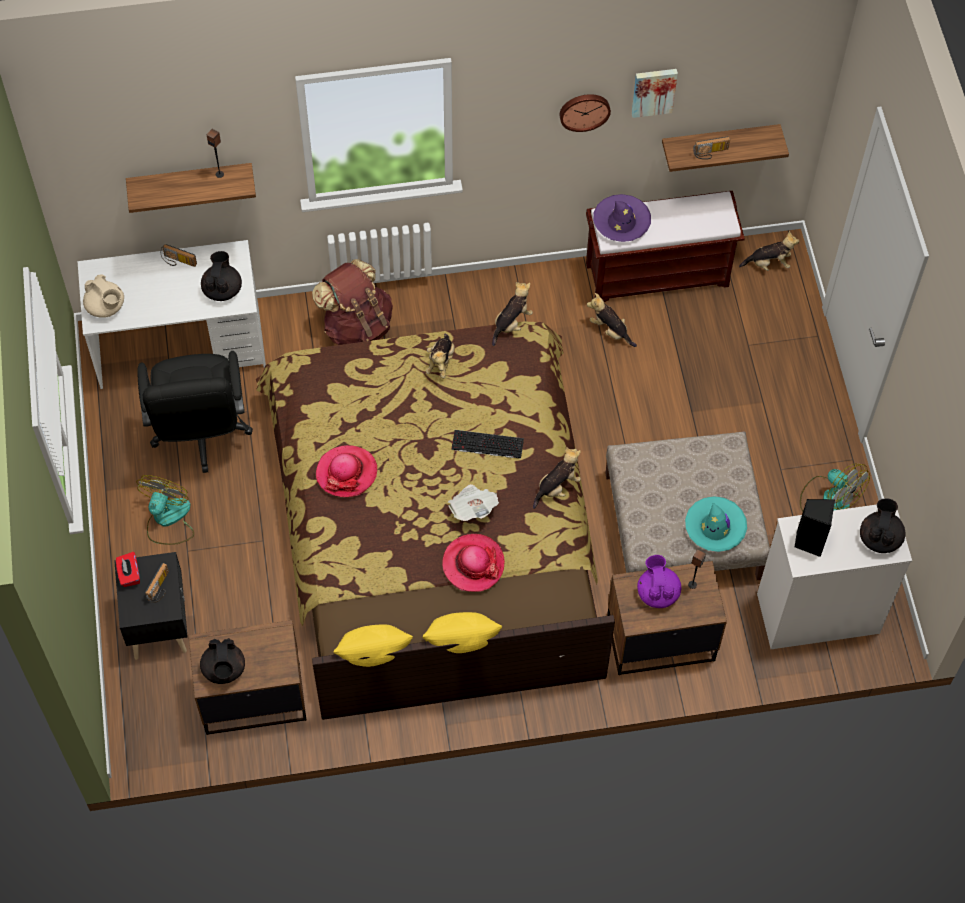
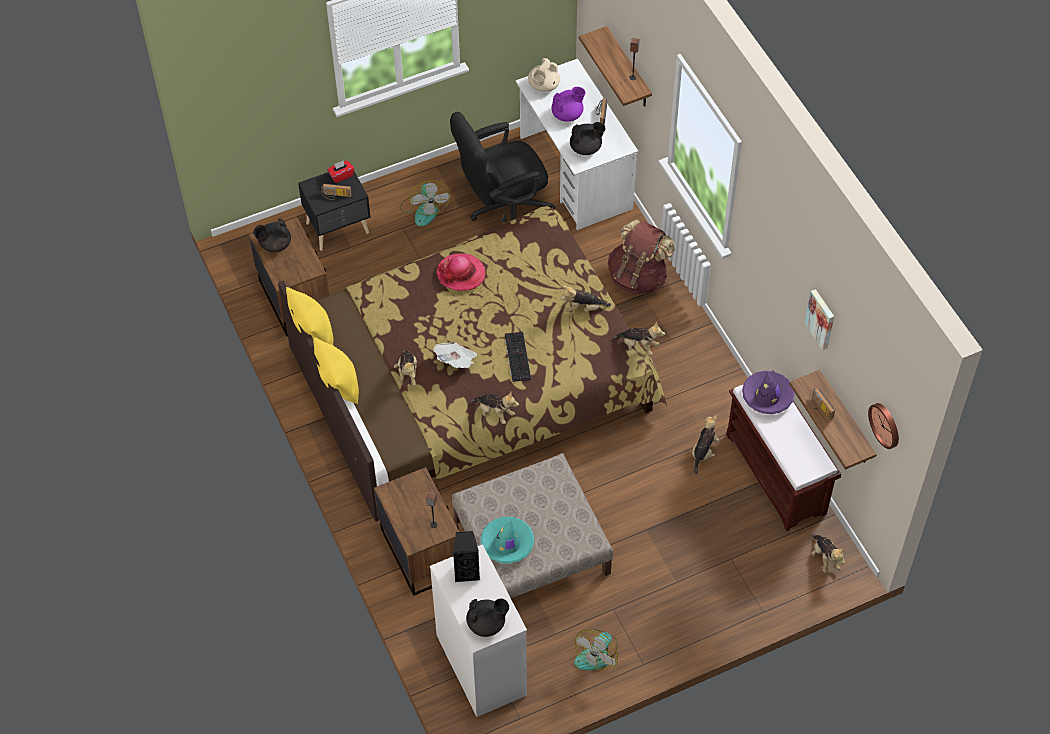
camera: 75 degrees right, 5 degrees down
fan [137,475,194,545] -> fan turned 75 degrees clockwise [400,180,451,226]
hat [442,534,505,592] -> plush toy [394,350,417,386]
wall clock [560,94,611,132] -> wall clock moved to [868,403,899,449]
purple teapot [637,555,681,608] -> purple teapot moved to [551,87,585,122]

